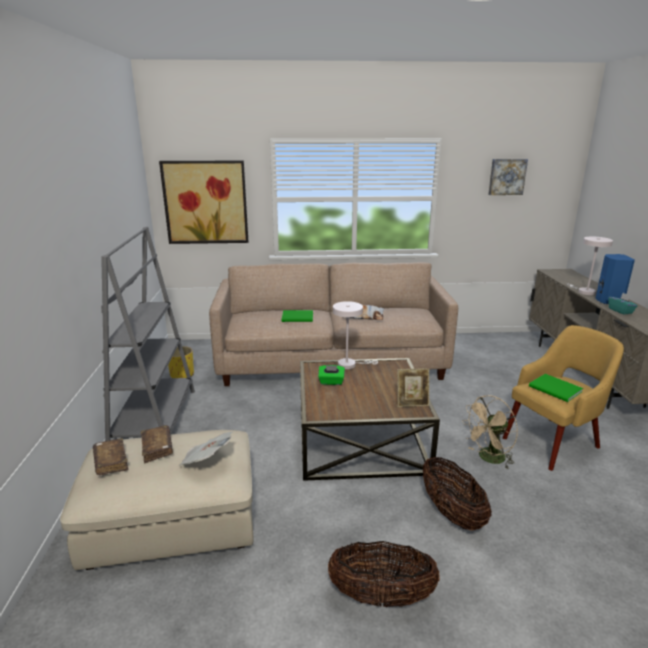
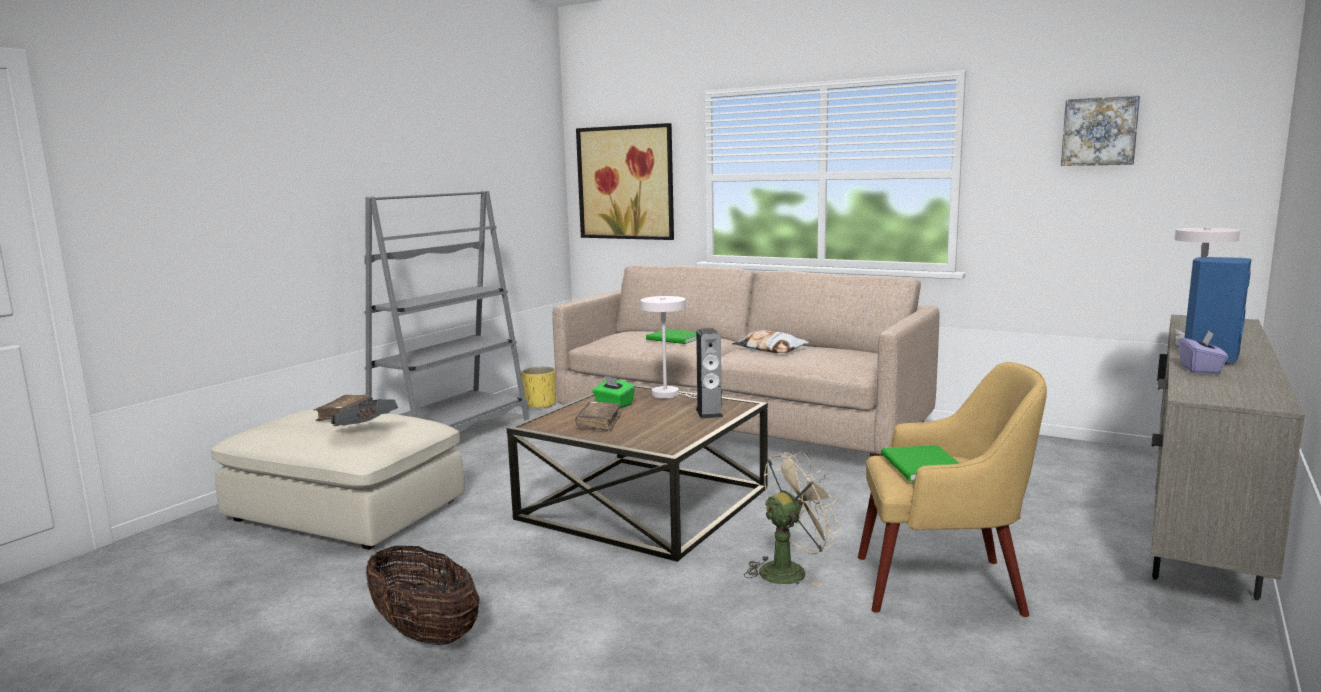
camera: 35 degrees right, 10 degrees down
brown book [93,438,129,475] -> brown book moved to [575,401,621,431]
picture frame [397,368,429,407] -> none
basket [423,457,492,531] -> none
beige fan [462,395,518,469] -> beige fan turned 150 degrees clockwise [744,451,843,587]
turquoise tissue box [609,293,638,315] -> purple tissue box [1179,331,1228,374]
none -> speaker [696,328,723,419]

